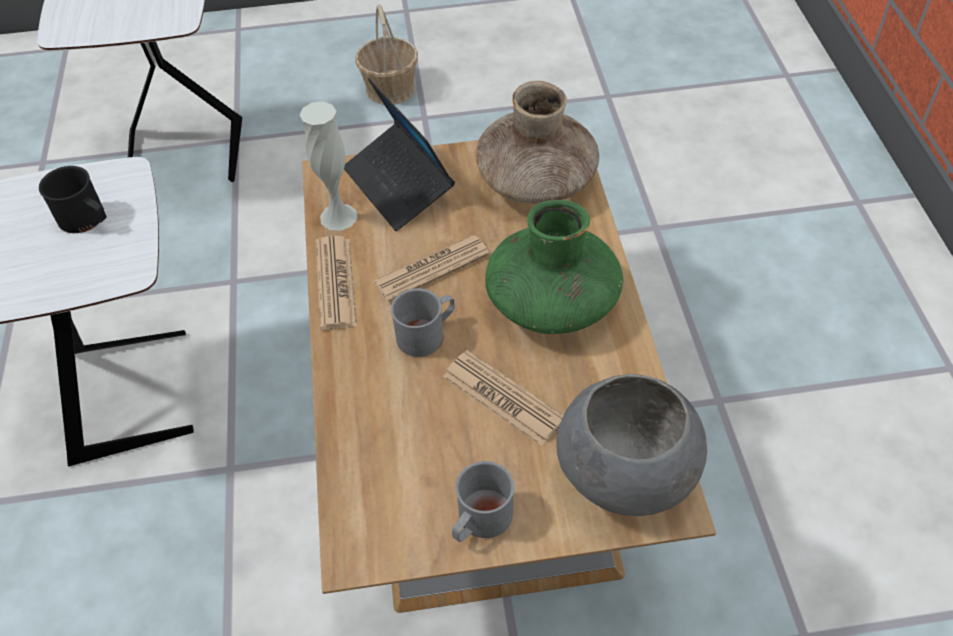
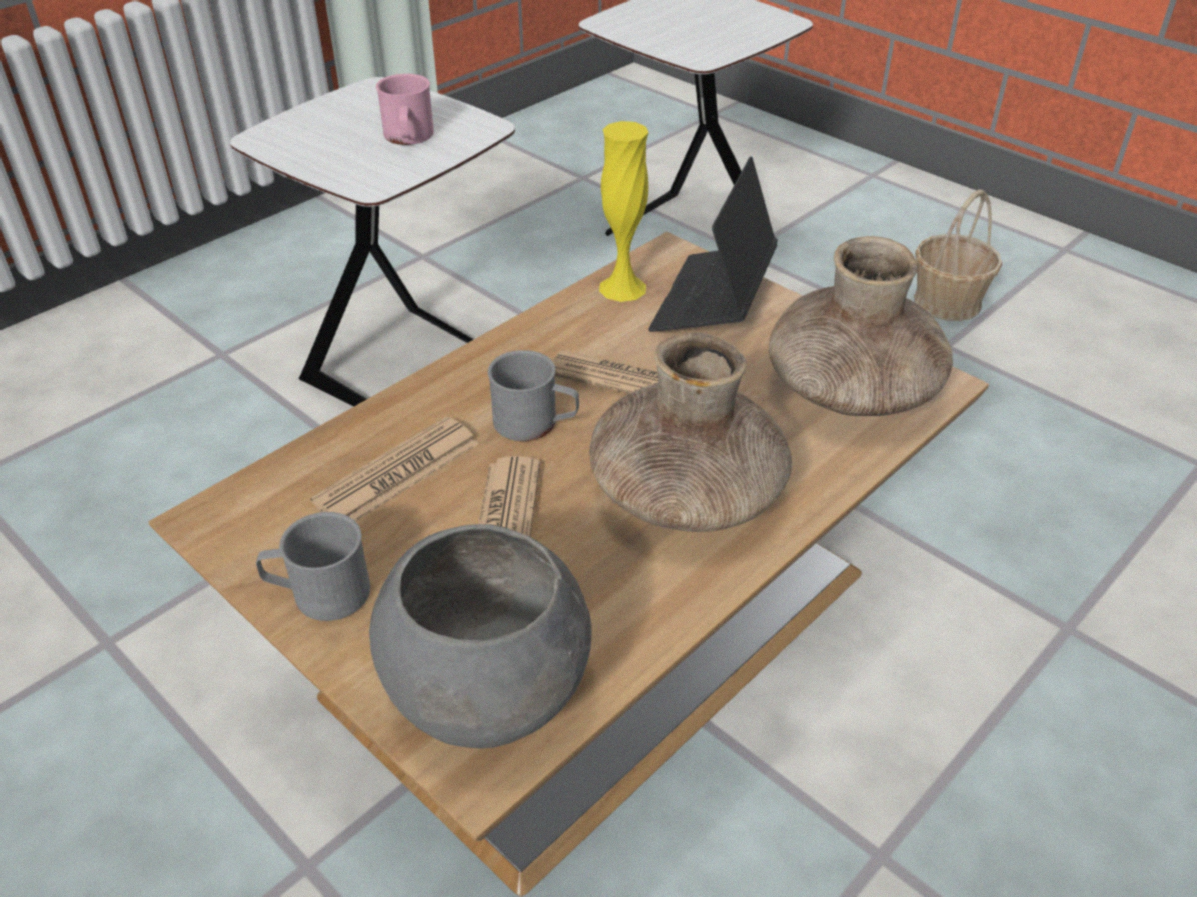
camera: 50 degrees right, 10 degrees down
black mug [39,166,107,233] -> pink mug [376,74,434,145]
white vase [300,102,358,231] -> yellow vase [599,121,648,302]
newspaper [316,236,357,330] -> newspaper moved to [310,416,478,522]
green vase [485,200,623,334] -> brown vase [589,333,792,532]

